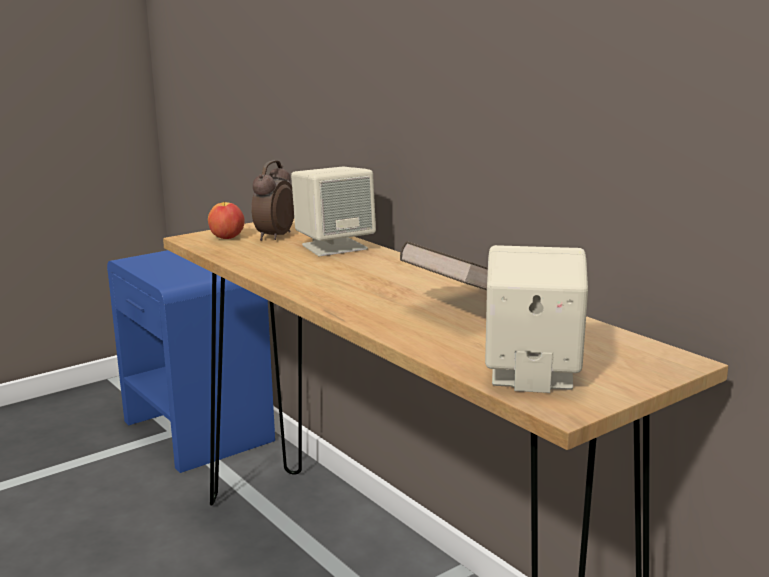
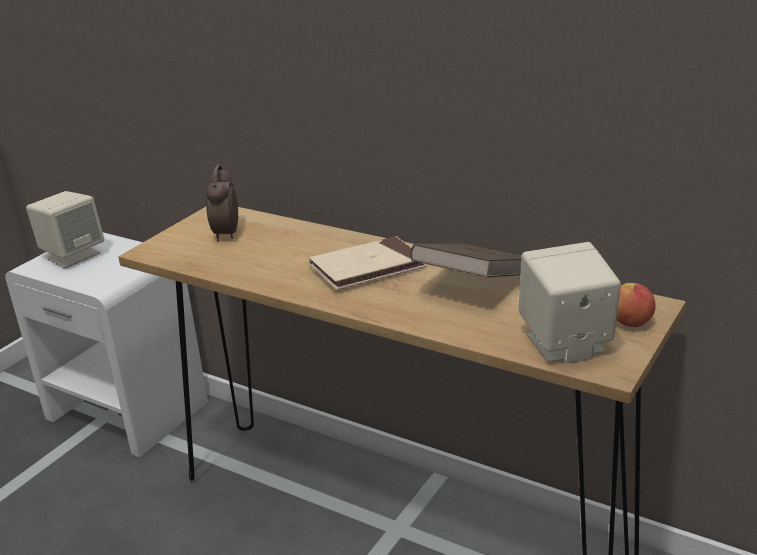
camera: 20 degrees left, 10 degrees up
blue nightstand [107,250,275,473] -> white nightstand [5,232,208,458]
apple [208,201,245,239] -> apple moved to [616,283,656,327]
beige speaker [291,167,376,256] -> beige speaker moved to [26,191,104,268]
none -> beige book [309,236,427,290]

